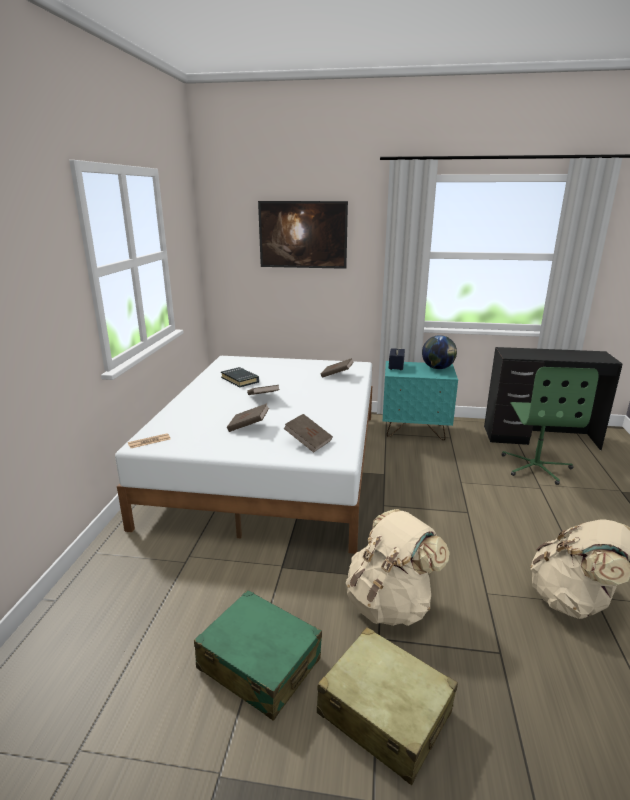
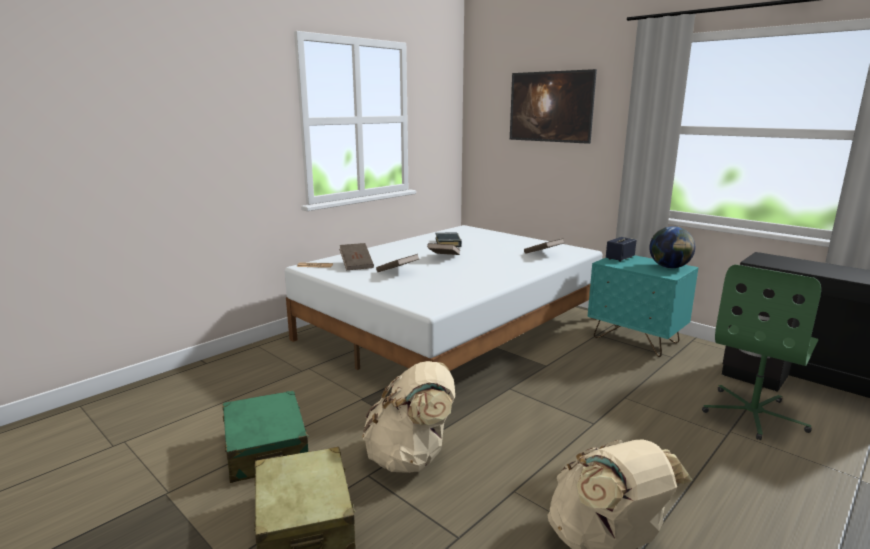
camera: 35 degrees right, 5 degrees down
brown book [283,414,333,453] -> brown book moved to [339,243,374,270]

